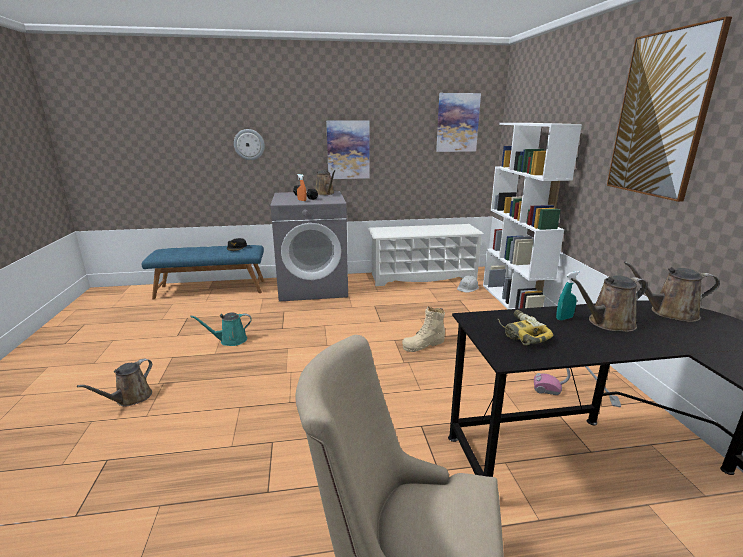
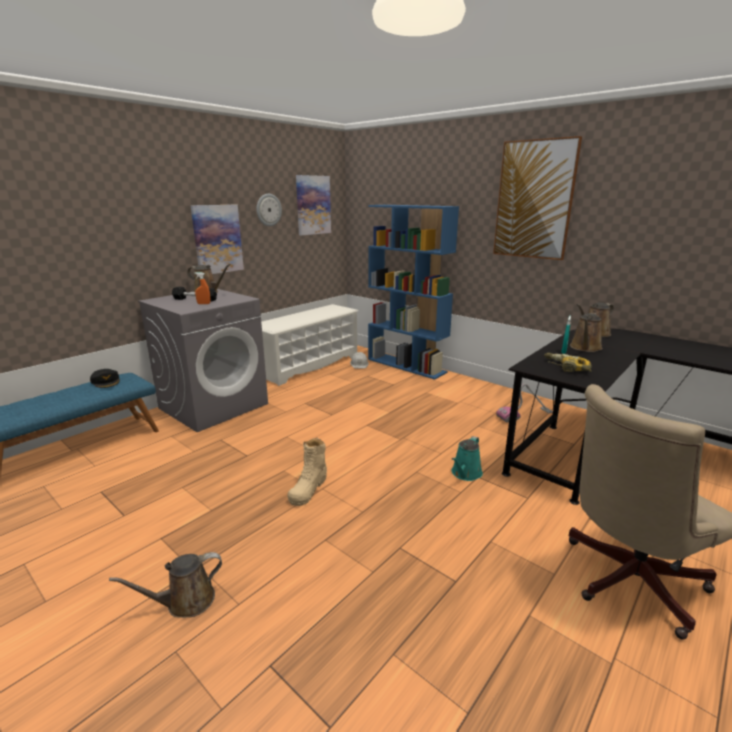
camera: 40 degrees left, 0 degrees up
brown watering can [77,359,152,406] -> brown watering can turned 75 degrees clockwise [109,552,222,618]
turquoise watering can [190,312,252,346] -> turquoise watering can moved to [452,436,483,481]
wall clock [234,129,265,160] -> wall clock moved to [256,194,282,226]
beige boot [402,307,445,352] -> beige boot moved to [287,438,327,506]
white bookcase [483,123,582,309] -> blue bookcase [368,205,459,380]

